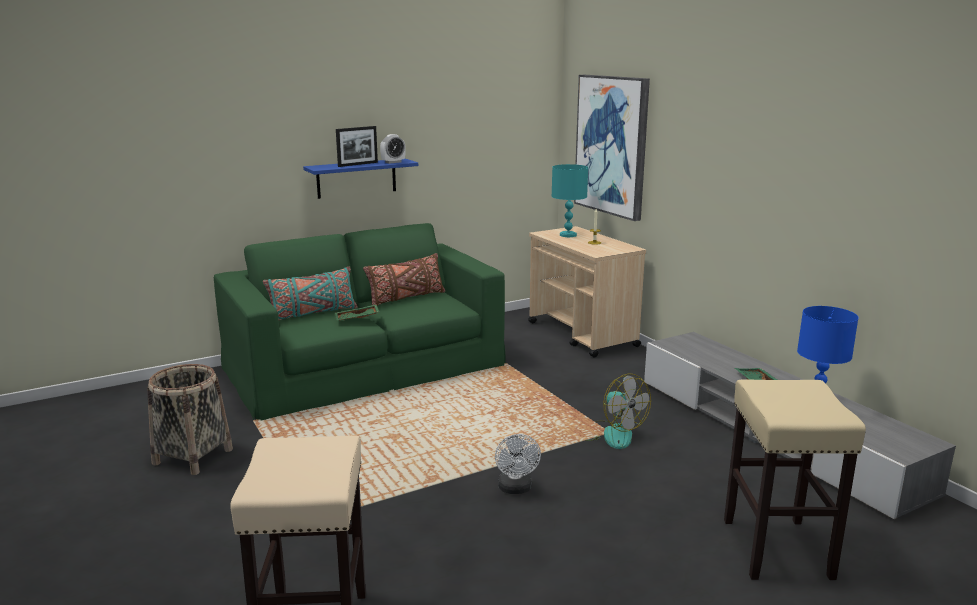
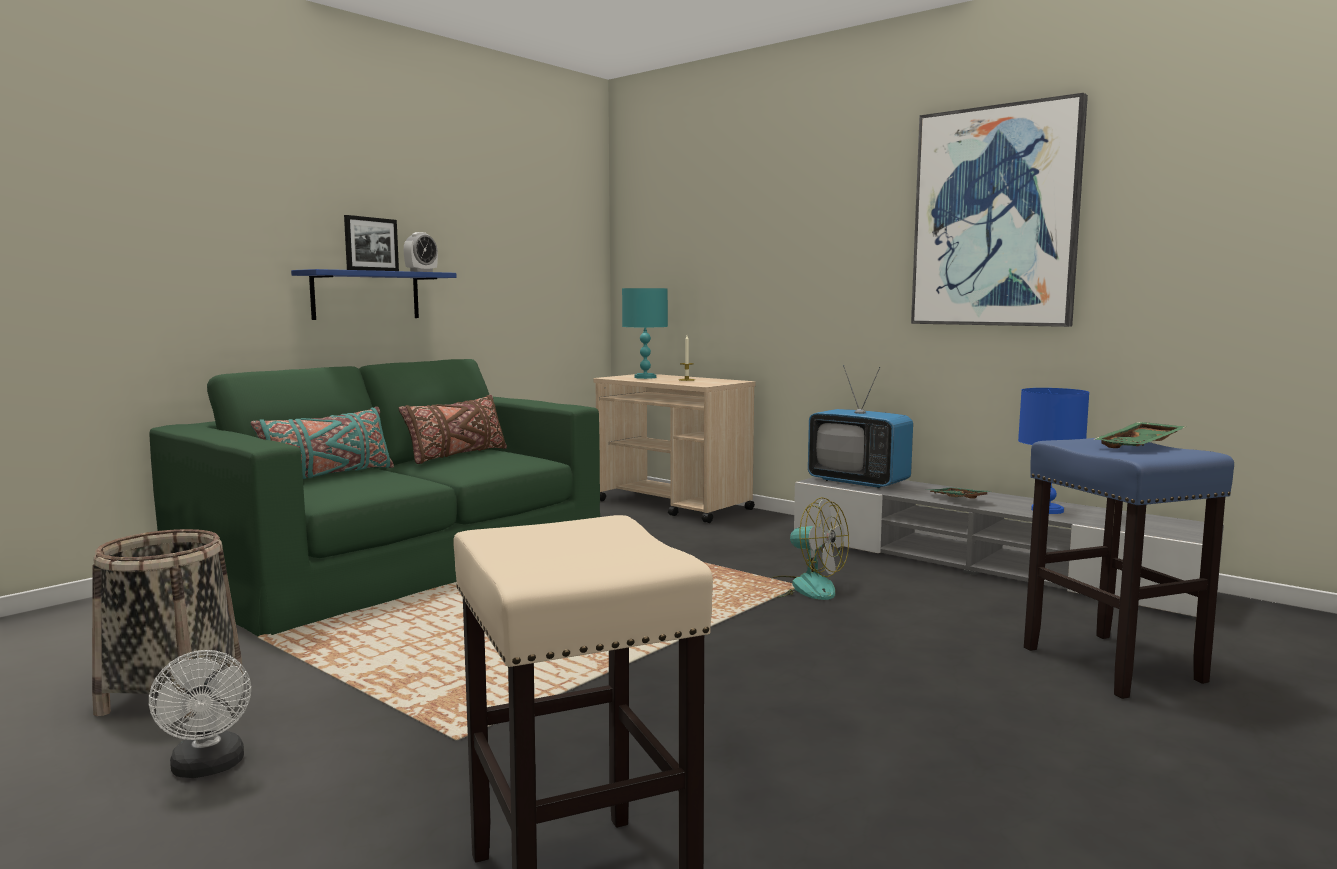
camera: 20 degrees left, 10 degrees down
green tray [335,304,379,321] -> green tray moved to [1095,422,1185,448]
white fan [495,434,541,494] -> white fan moved to [149,650,251,778]
picture [574,75,650,221] -> picture moved to [911,93,1088,327]
beige stool [724,379,866,580] -> blue stool [1024,438,1234,699]
none -> television [808,365,913,488]

